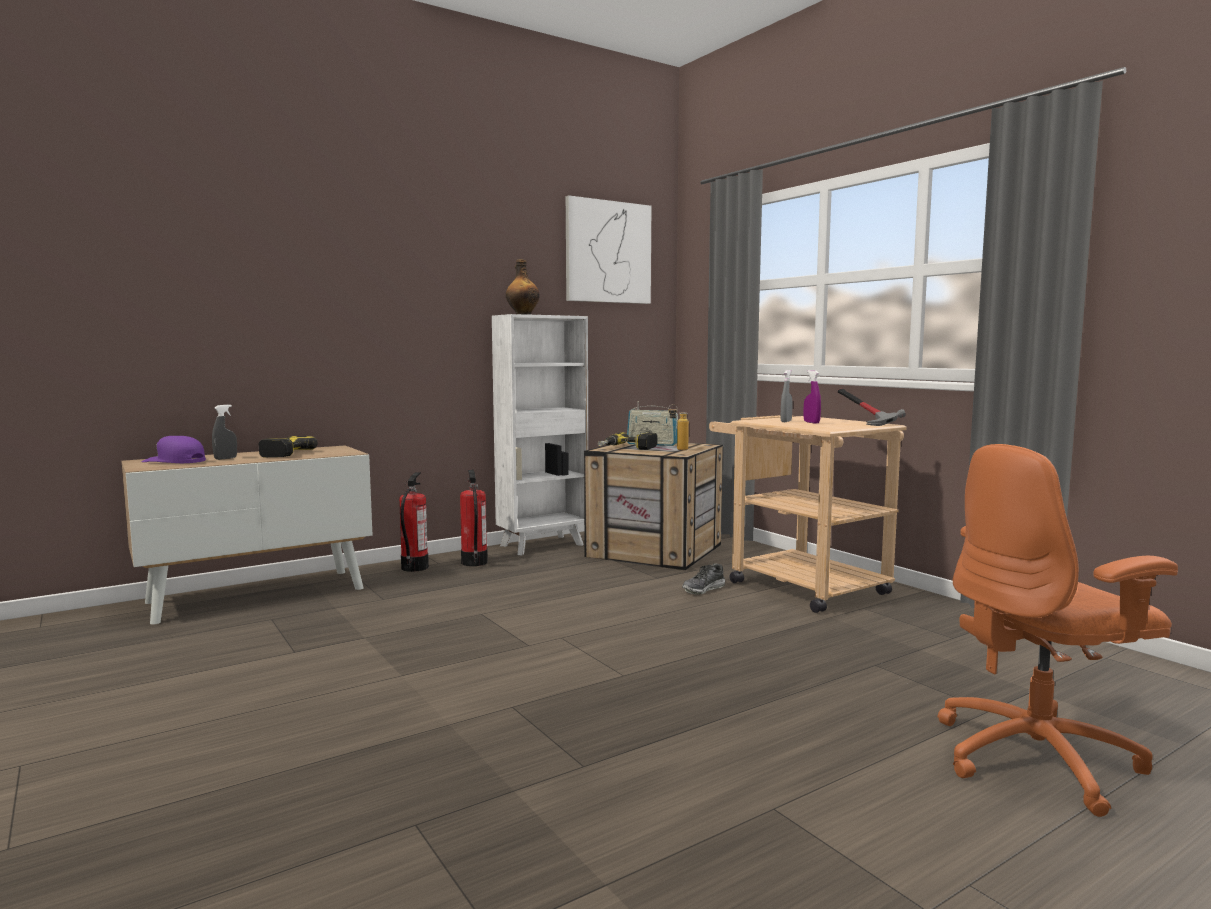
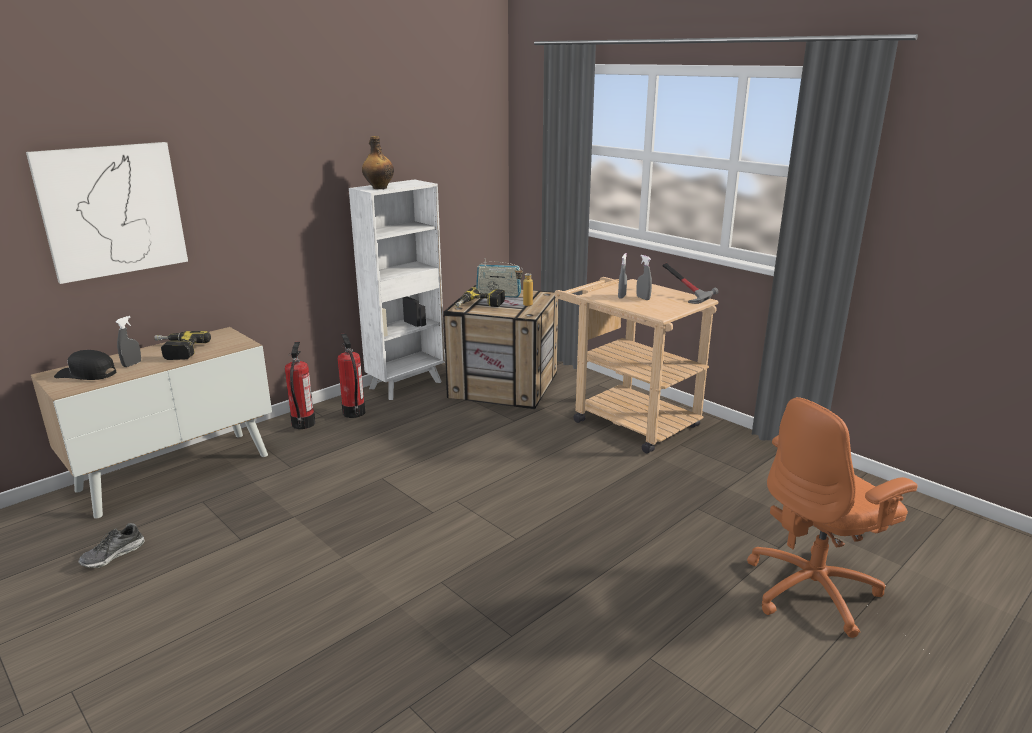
camera: 10 degrees left, 15 degrees up
purple cap [142,436,206,463] -> black cap [54,350,116,380]
picture [566,195,651,304] -> picture moved to [26,142,188,284]
shoe [682,563,725,595] -> shoe moved to [78,523,145,568]
purple spray bottle [804,370,821,424] -> grey spray bottle [636,255,652,300]

